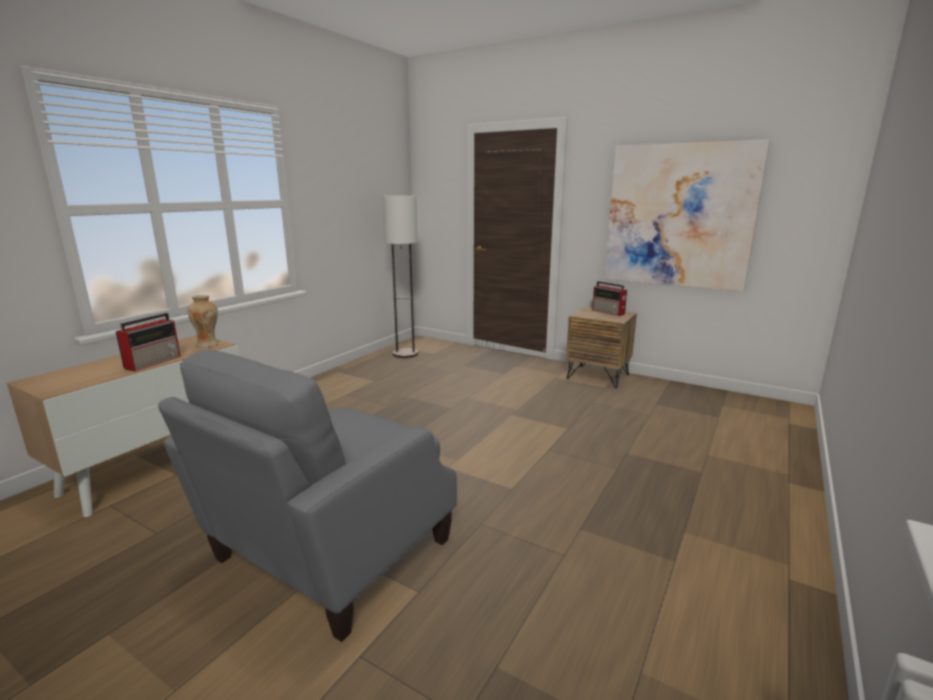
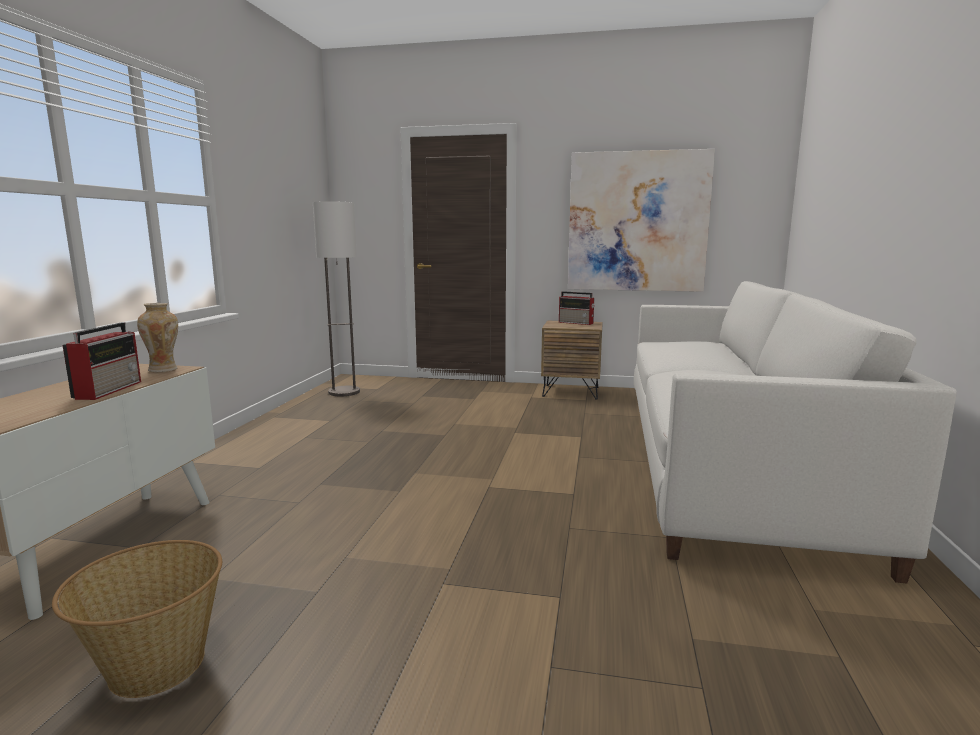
camera: 20 degrees left, 5 degrees down
grey armchair [158,350,457,642] -> none
none -> basket [52,540,222,698]
none -> white sofa [634,281,957,583]

